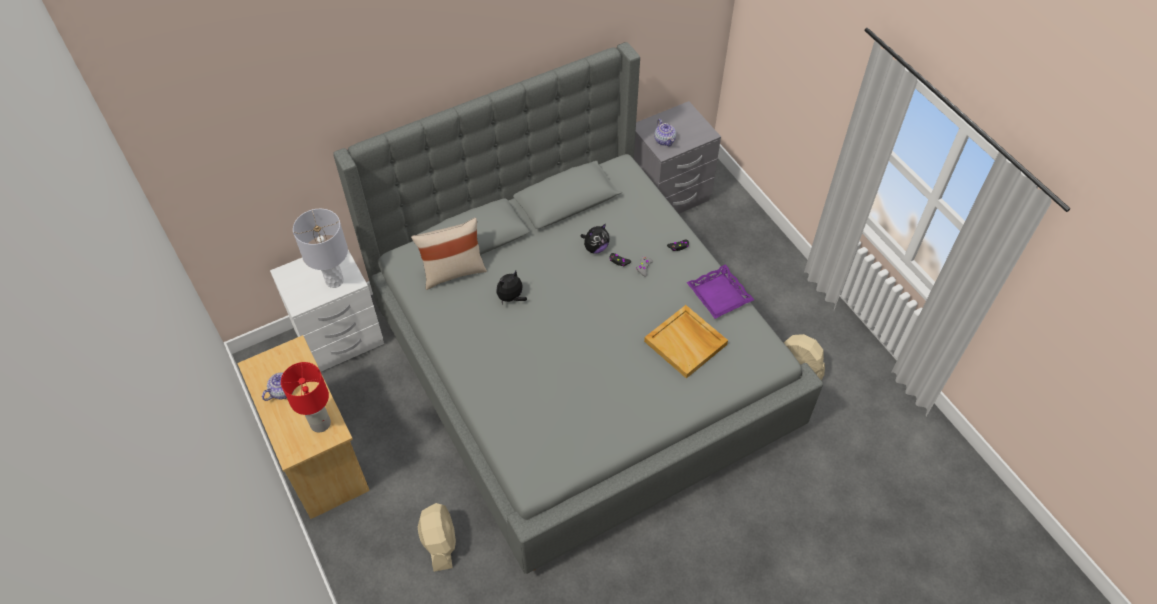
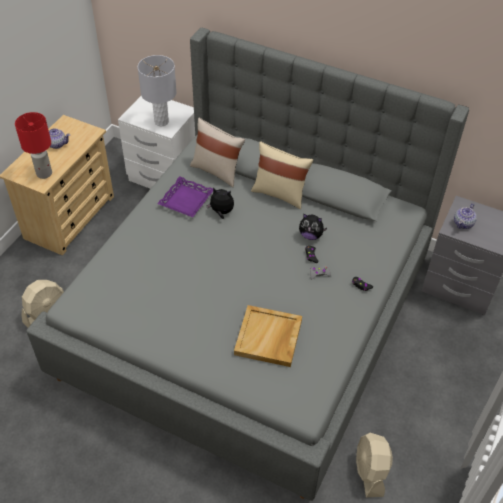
camera: 55 degrees right, 5 degrees down
purple tray [686,264,754,319] -> purple tray moved to [157,176,213,217]
none -> beige pillow [251,141,313,209]

